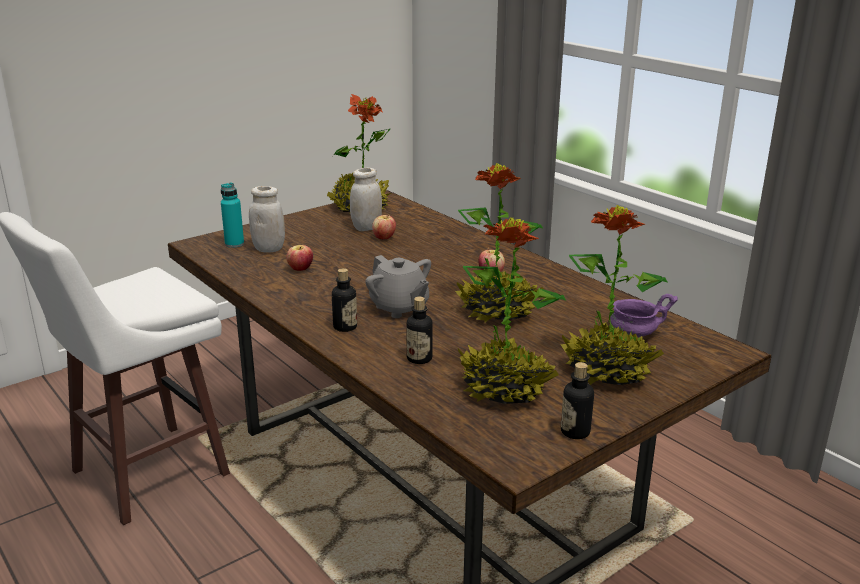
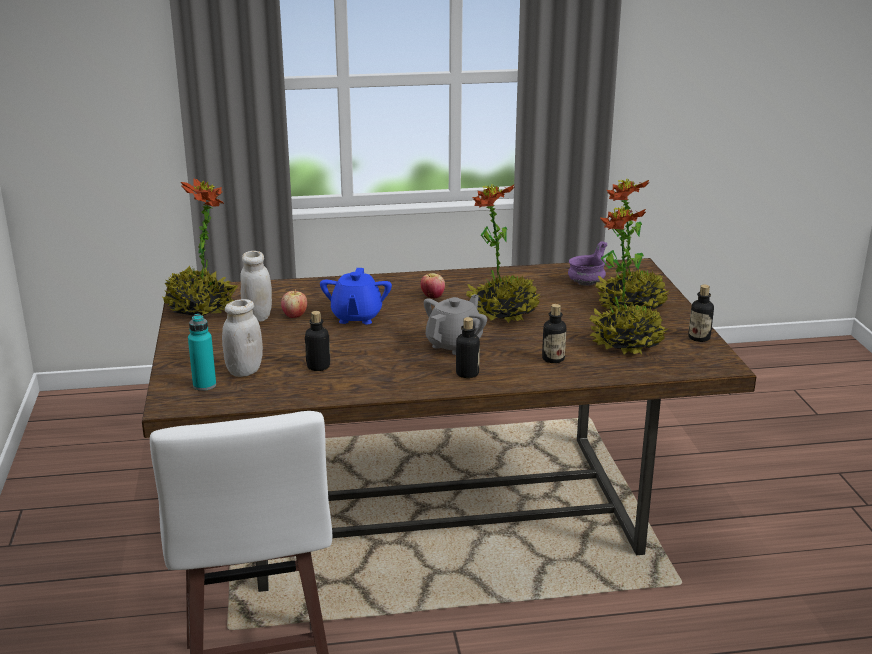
camera: 60 degrees left, 0 degrees up
apple [286,245,313,271] -> bottle [305,311,330,371]
grey teapot [365,255,431,318] -> grey teapot turned 45 degrees counterclockwise [424,294,487,355]
none -> blue teapot [320,268,392,324]

